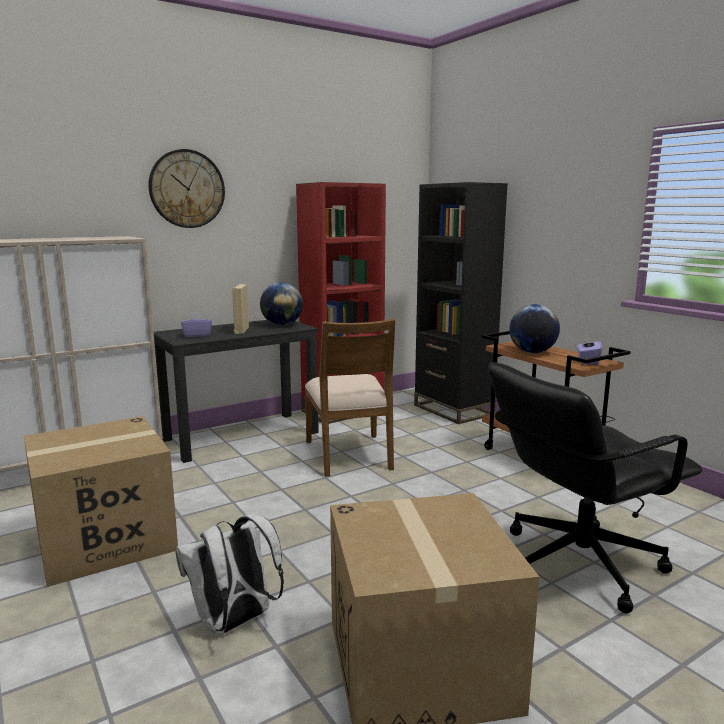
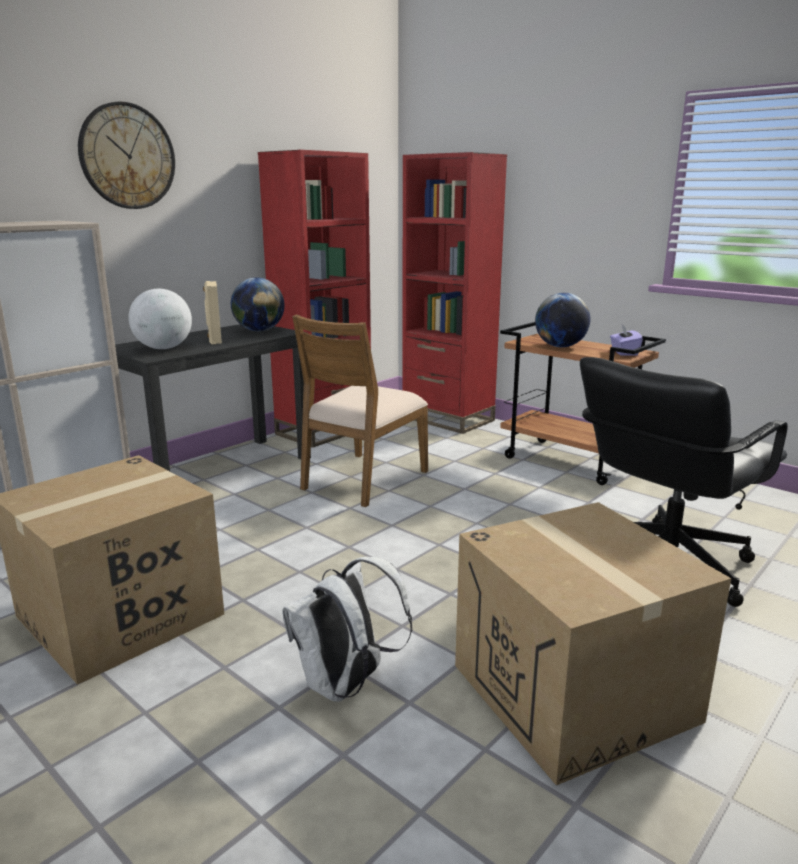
camera: 15 degrees left, 5 degrees up
purple tissue box [181,312,212,337] -> globe [128,289,192,349]
brown chair [305,319,395,477] -> brown chair turned 60 degrees clockwise [293,315,428,507]
black bookcase [414,182,508,424] -> red bookcase [402,152,507,434]

